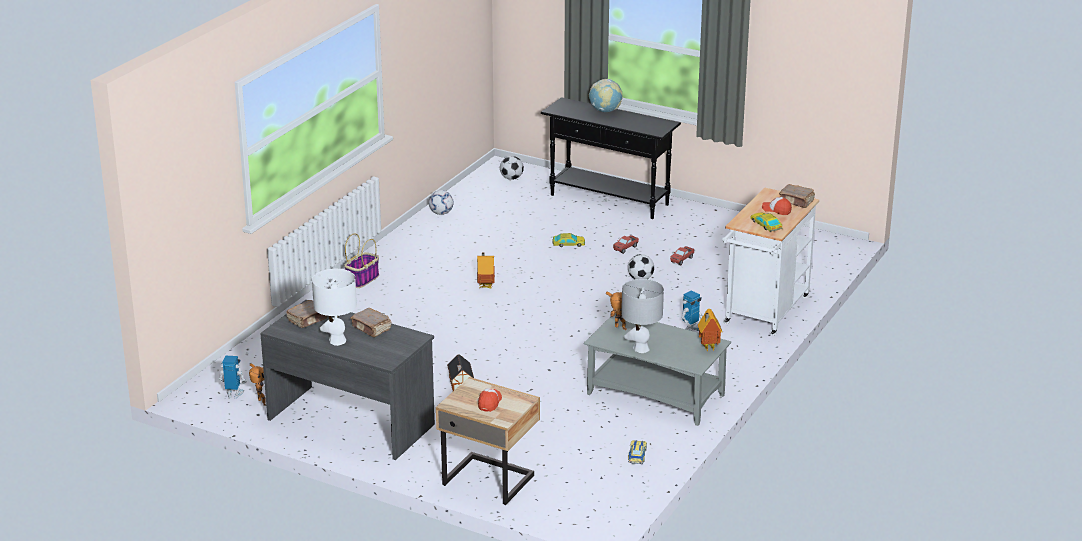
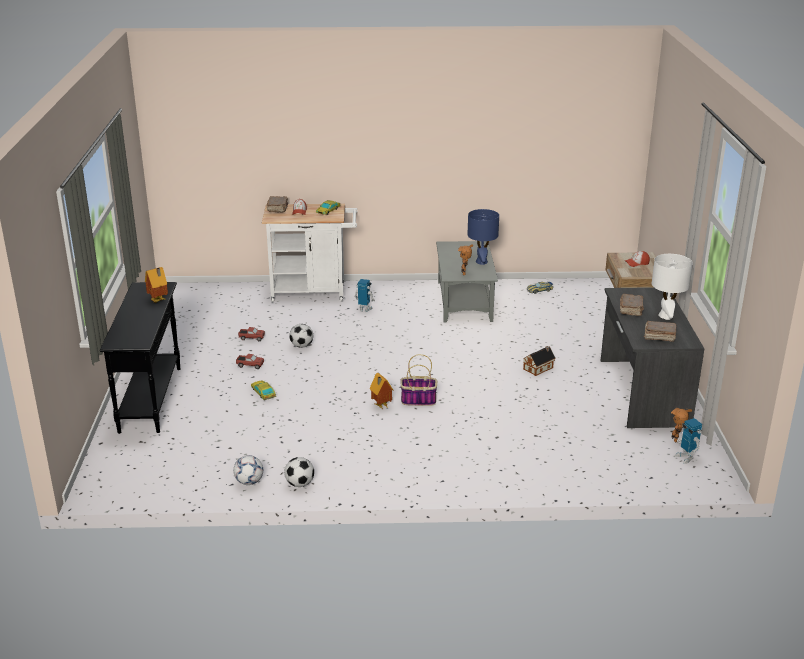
camera: 120 degrees left, 0 degrees up
basket [344,233,379,288] -> basket moved to [400,354,437,406]
football [500,156,524,180] -> football moved to [284,457,314,487]
globe [589,79,623,112] -> none
grey table lamp [621,279,664,353] -> blue table lamp [467,209,499,265]
toy house [698,309,722,351] -> toy house moved to [145,267,168,303]

